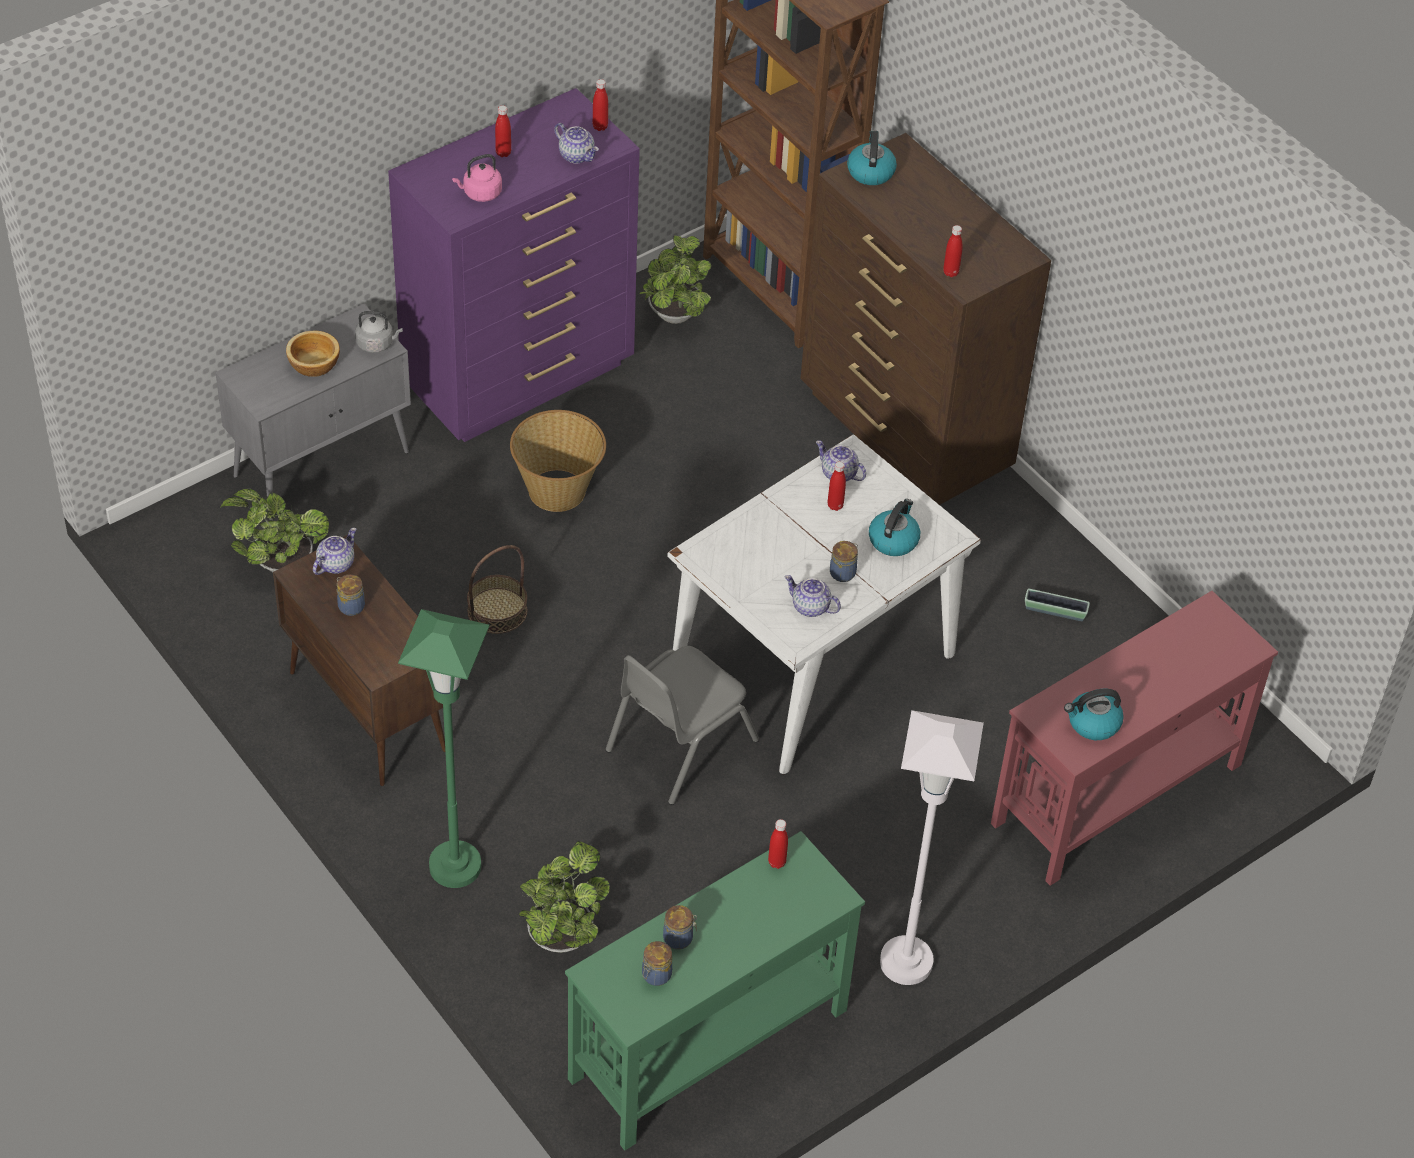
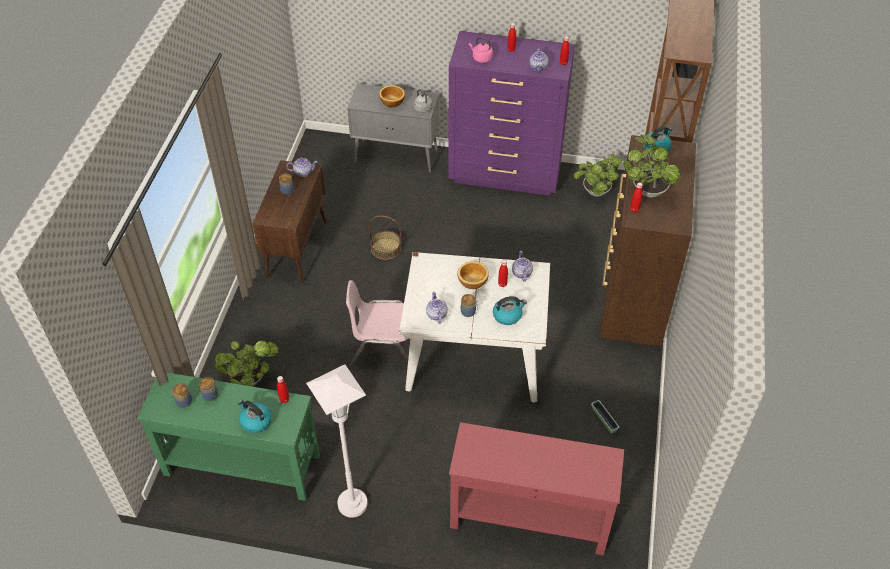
camera: 50 degrees right, 0 degrees up
potted plant [220,489,329,572] -> potted plant moved to [623,135,681,198]
green floor lamp [398,609,489,888] -> none
basket [510,410,606,512] -> none
grey chair [605,646,759,805] -> pink chair [346,280,408,367]
kettle [1064,689,1124,740] -> kettle moved to [238,400,272,433]
none -> bowl [457,261,489,289]

